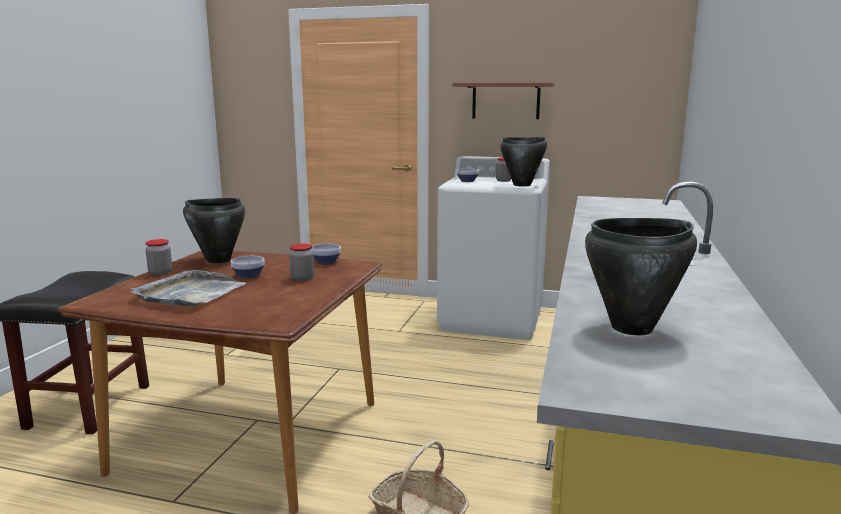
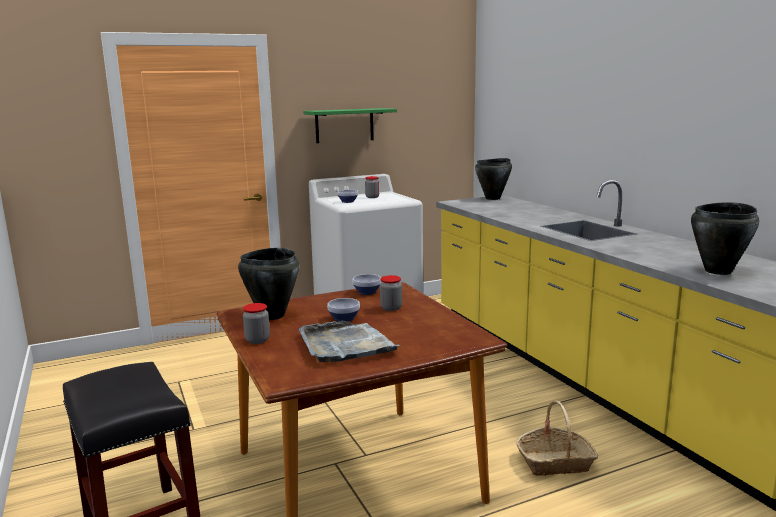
camera: 40 degrees left, 0 degrees up
brown shelf [453,82,554,119] -> green shelf [303,108,397,143]
black cooking pot [500,137,547,187] -> black cooking pot moved to [475,158,512,200]

